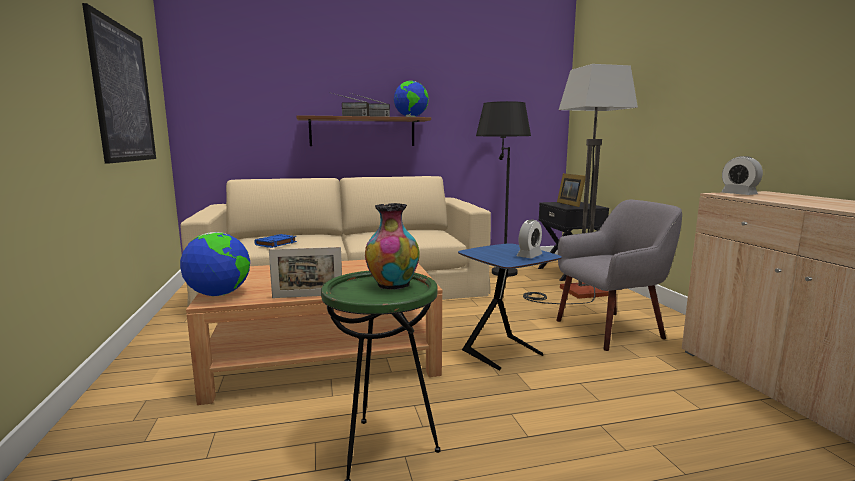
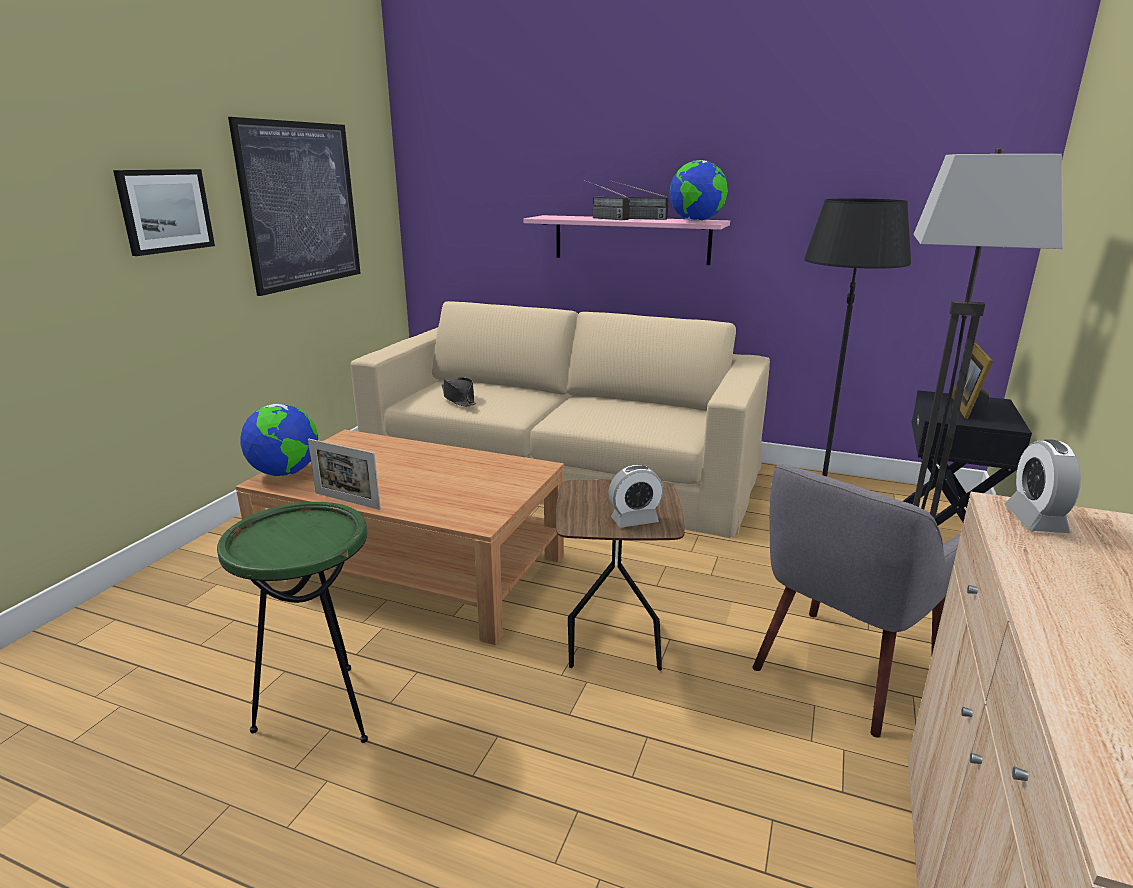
camera: 35 degrees right, 10 degrees up
blue book [255,234,297,248] -> black hat [441,377,476,406]
brown shelf [296,115,431,146] -> pink shelf [523,215,730,265]
vase [365,203,420,290] -> none
blue side table [458,243,562,371] -> brown side table [556,480,685,671]
grey armchair [556,199,682,351] -> grey armchair turned 120 degrees clockwise [752,464,961,738]
none -> picture [113,169,215,256]

